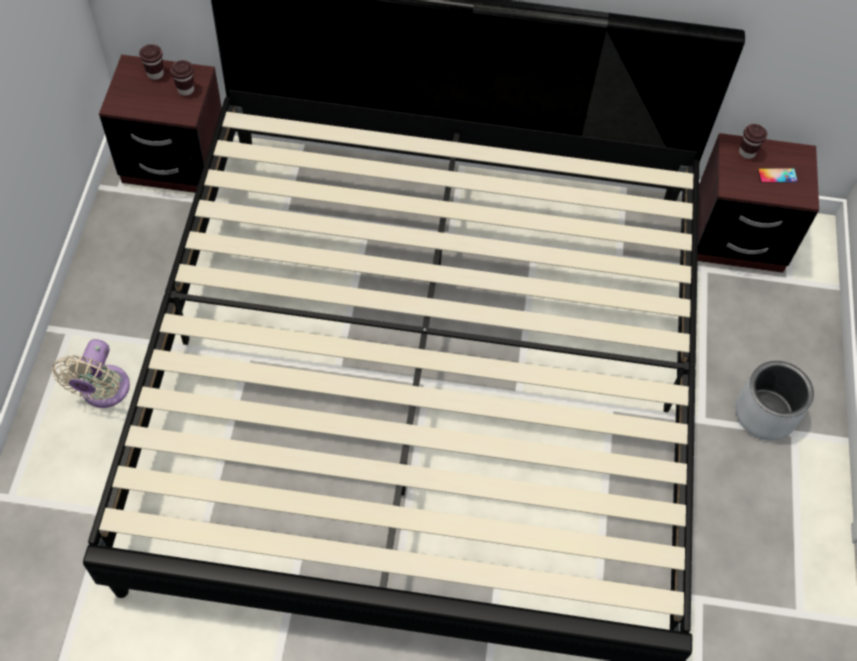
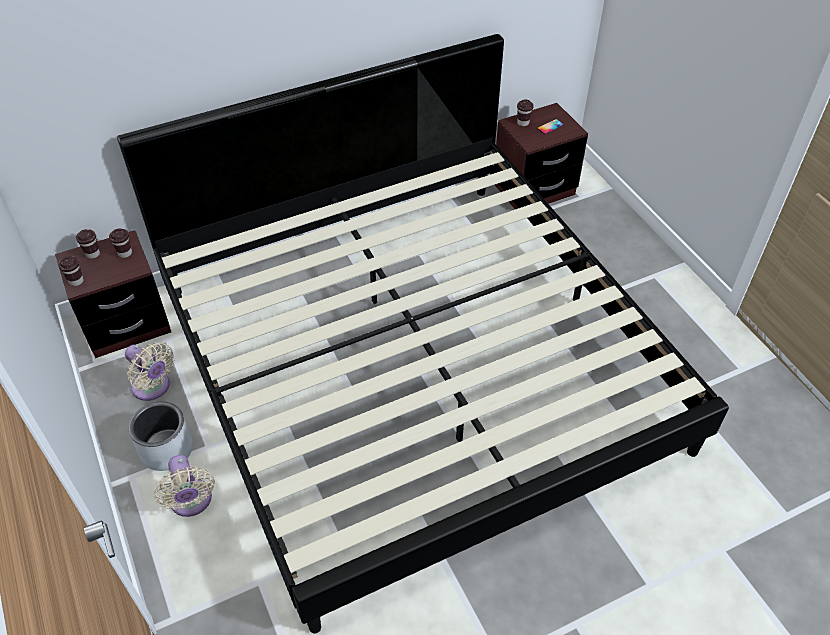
camera: 30 degrees left, 10 degrees down
grey planter [735,361,814,441] -> grey planter moved to [129,401,193,471]
none -> brown cup [58,256,83,286]
none -> beige fan [125,342,174,401]

